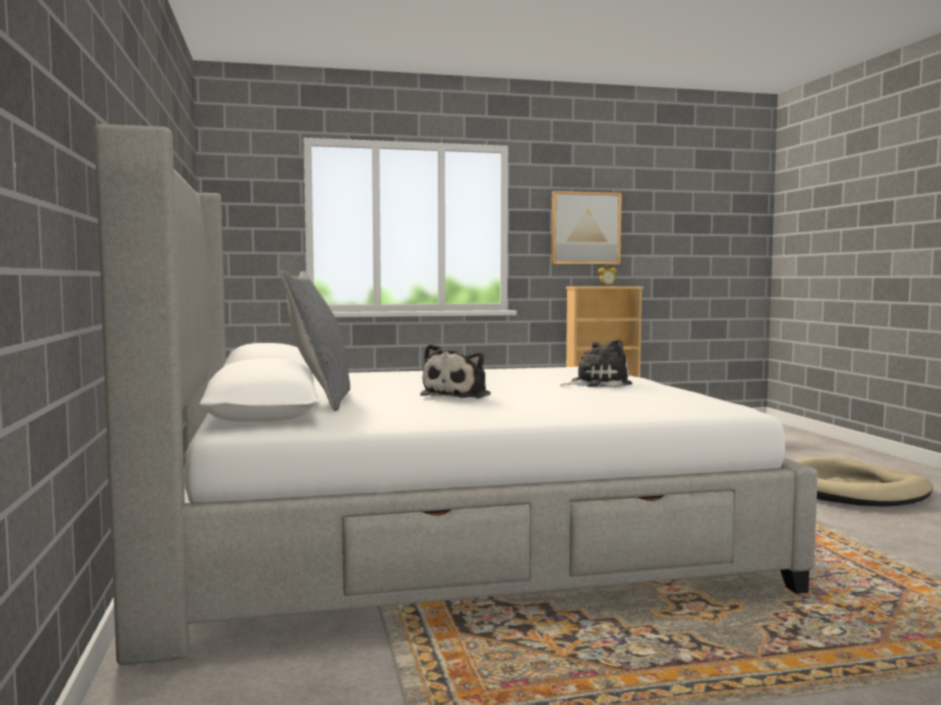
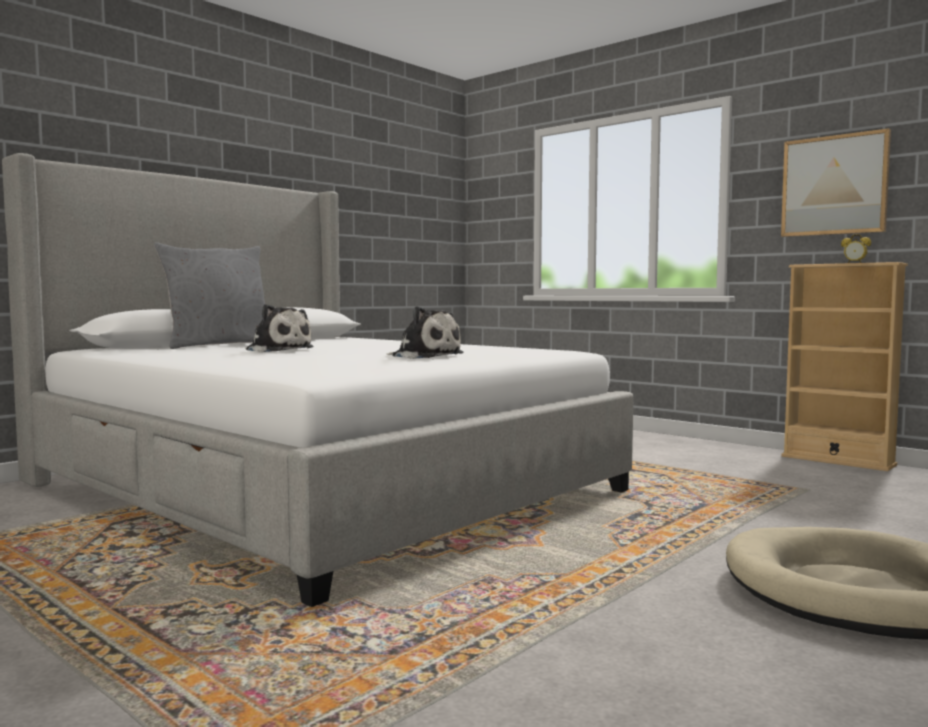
camera: 55 degrees right, 0 degrees up
plush toy [420,344,491,399] -> plush toy turned 135 degrees counterclockwise [245,304,313,352]

